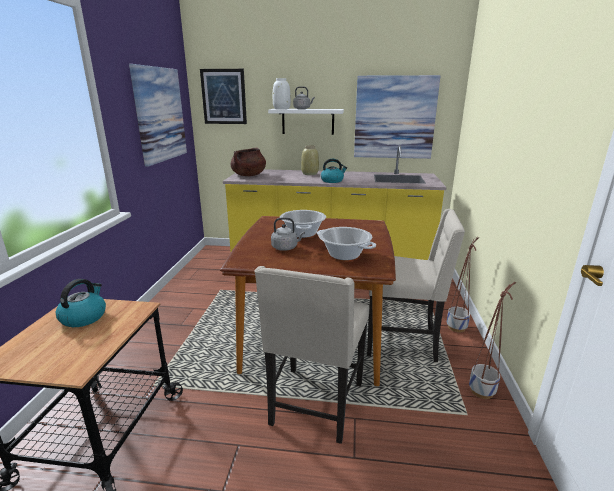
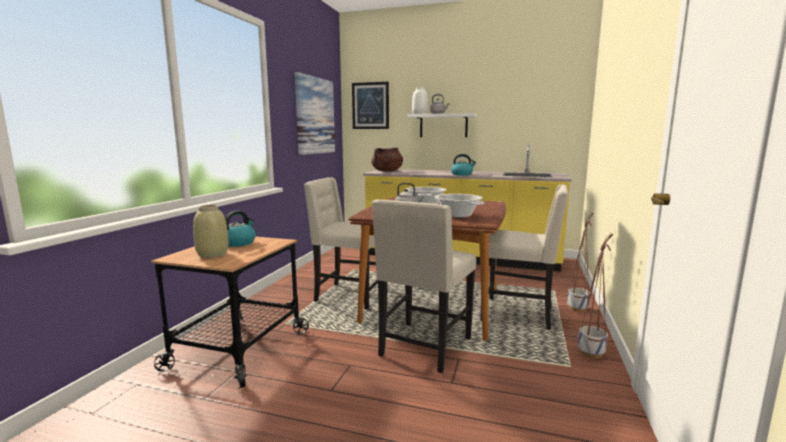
camera: 10 degrees right, 10 degrees down
beige vase [301,145,319,175] -> beige vase moved to [193,205,229,258]
picture [354,75,440,159] -> none
none -> beige chair [304,178,378,310]

